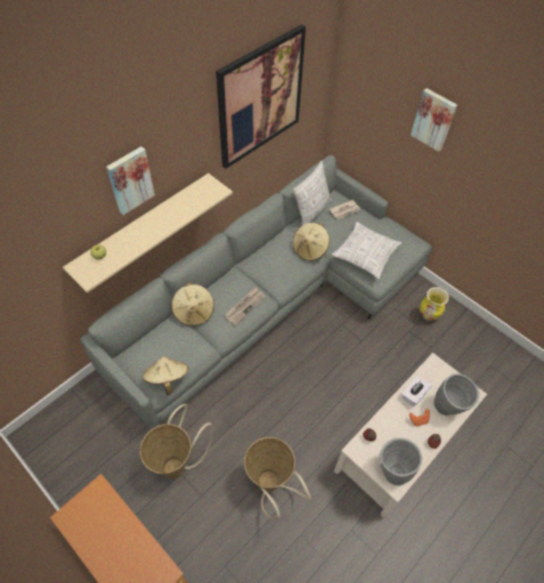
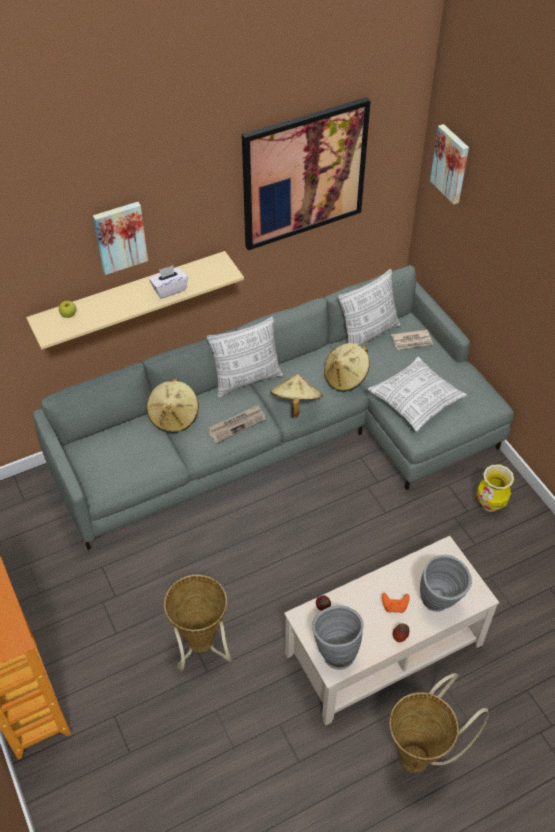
camera: 20 degrees right, 5 degrees down
basket [140,404,213,479] -> basket moved to [389,673,489,773]
beige hat [142,356,189,395] -> beige hat moved to [270,374,323,417]
white tissue box [402,376,432,407] -> white tissue box moved to [149,265,188,299]
picture [411,88,457,152] -> picture moved to [430,124,469,205]
none -> pillow [207,317,283,397]

